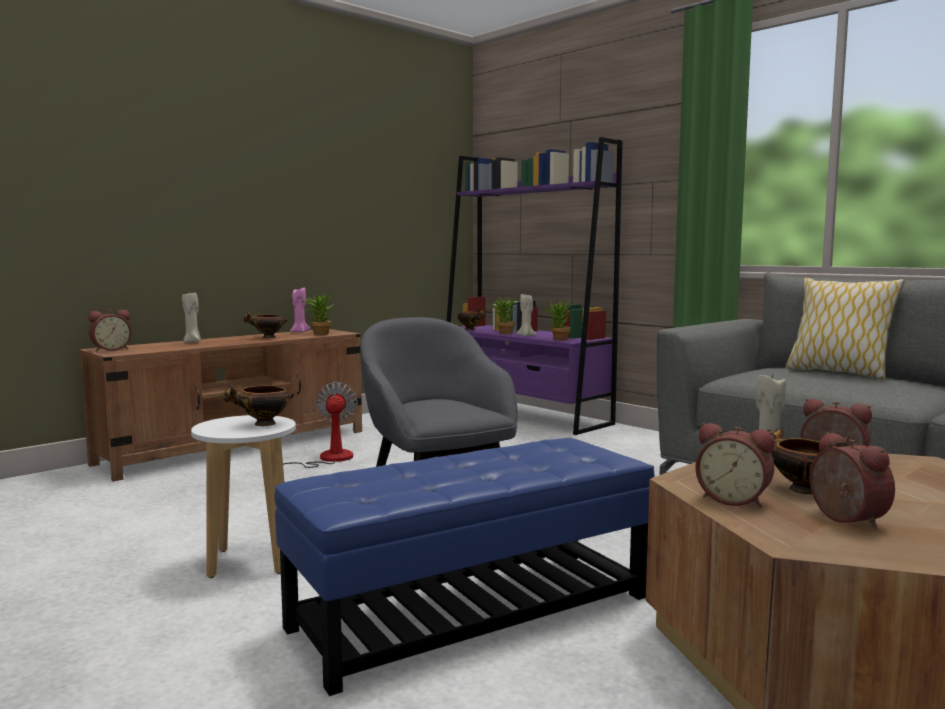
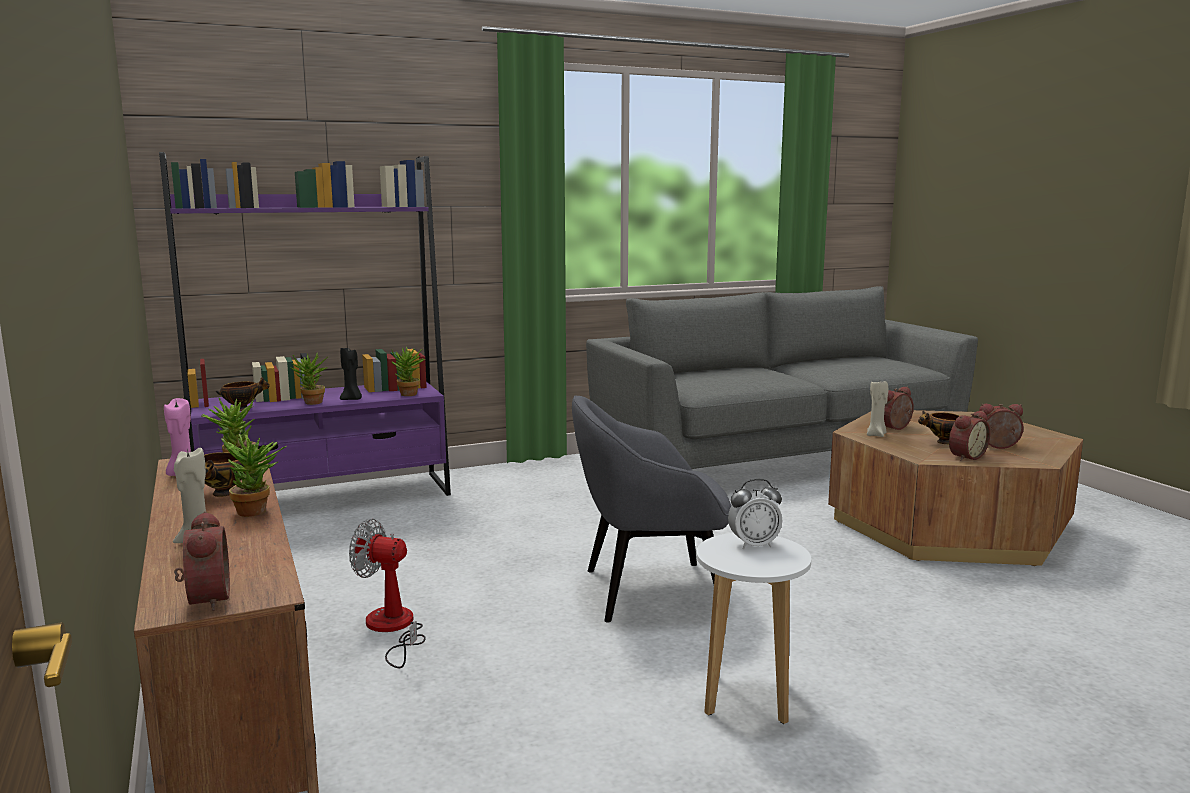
camera: 70 degrees left, 5 degrees up
bowl [223,384,294,426] -> alarm clock [728,479,783,550]
blue ottoman [274,438,654,696] -> none
beige candle [516,294,536,336] -> black candle [340,346,362,400]
pillow [786,278,904,380] -> none
none -> potted plant [221,434,287,517]

